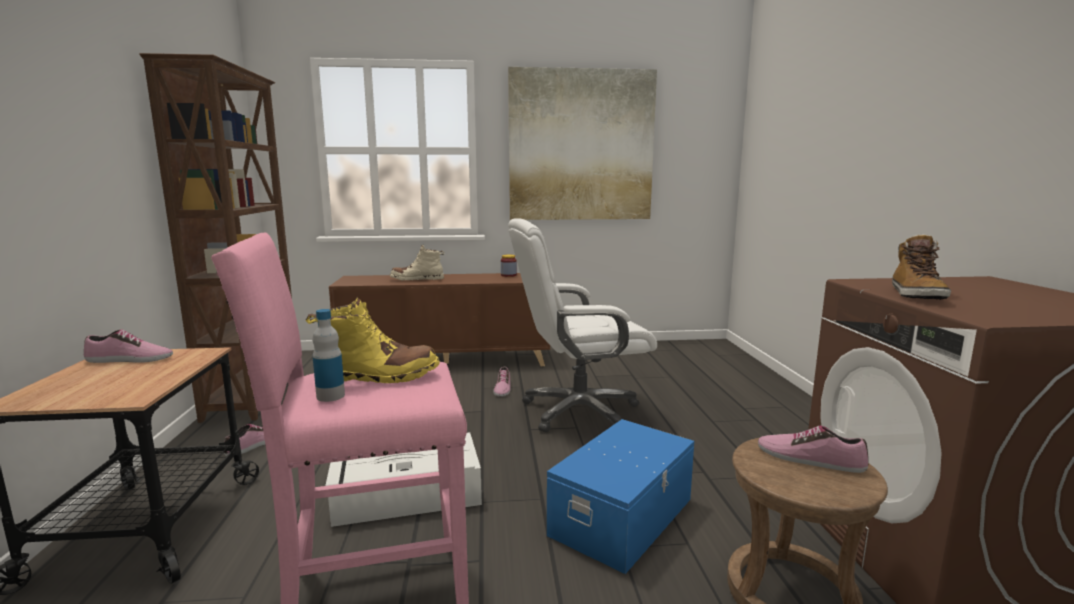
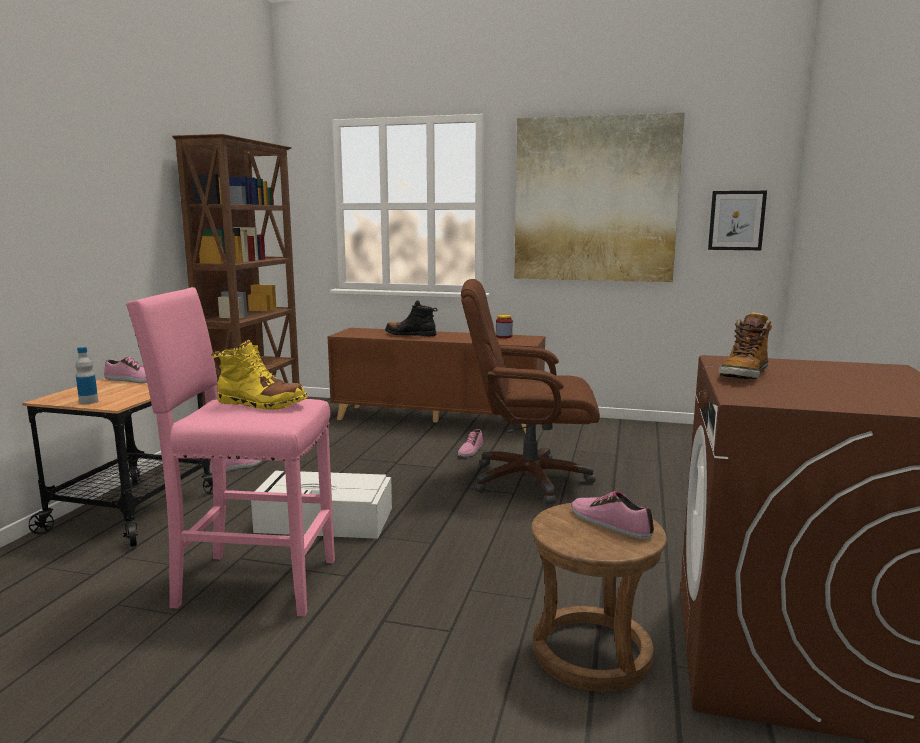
camera: 20 degrees right, 0 degrees up
bottle [312,309,345,402] -> bottle moved to [75,347,98,404]
beige boot [389,244,444,280] -> black boot [385,301,438,336]
white office chair [508,218,657,432] -> brown office chair [461,279,600,504]
blue storage box [547,419,694,574] -> none
none -> picture [708,191,767,250]

